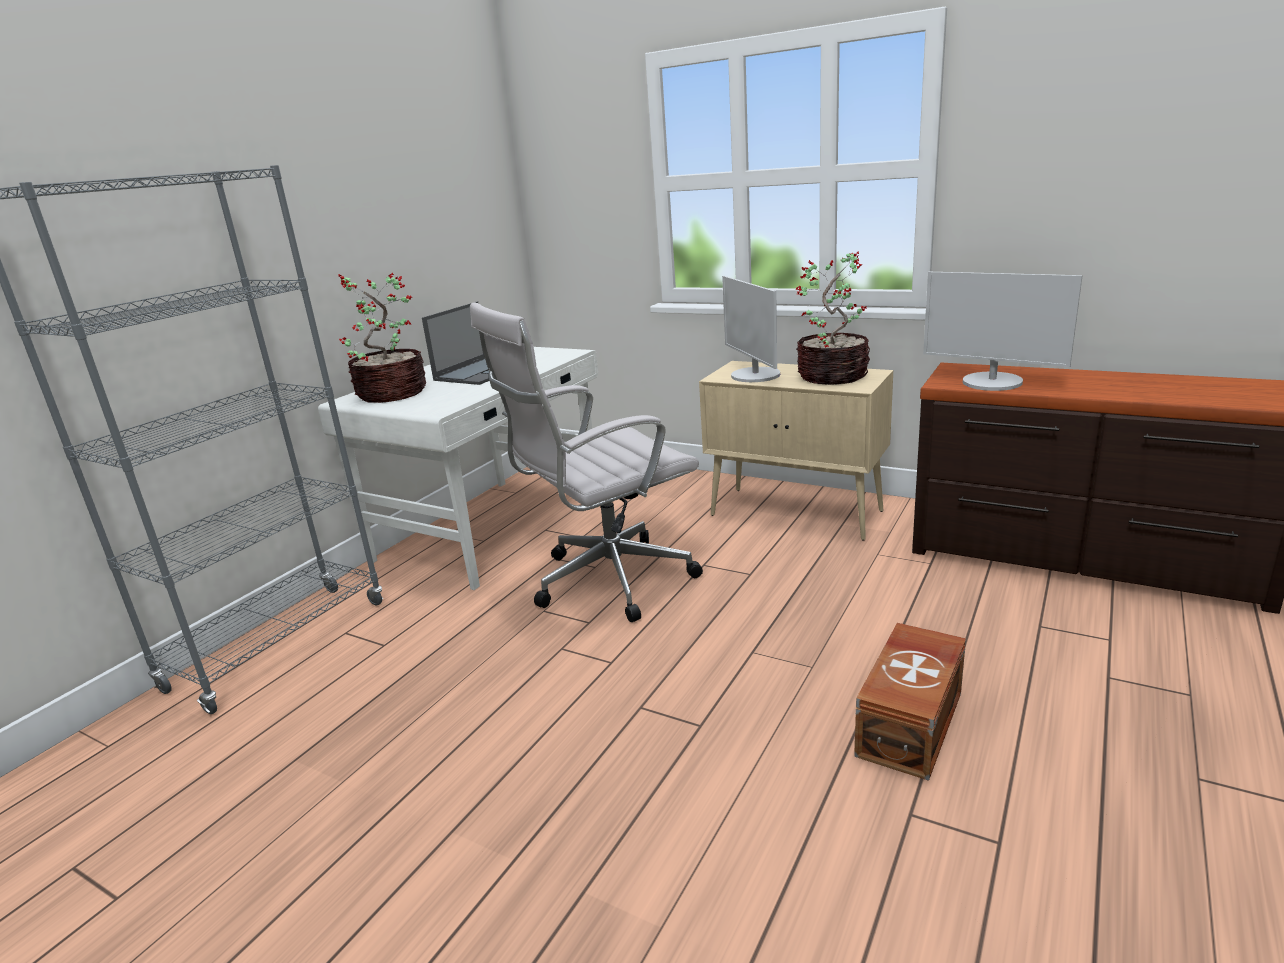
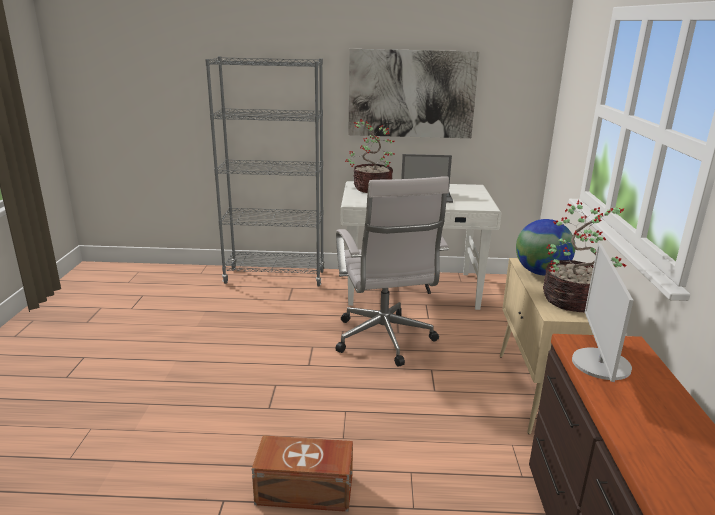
camera: 60 degrees right, 0 degrees up
white office chair [470,302,703,622] -> white office chair turned 135 degrees counterclockwise [336,176,449,367]
monitor [722,276,780,382] -> globe [516,219,575,276]
none -> picture [348,49,480,138]

